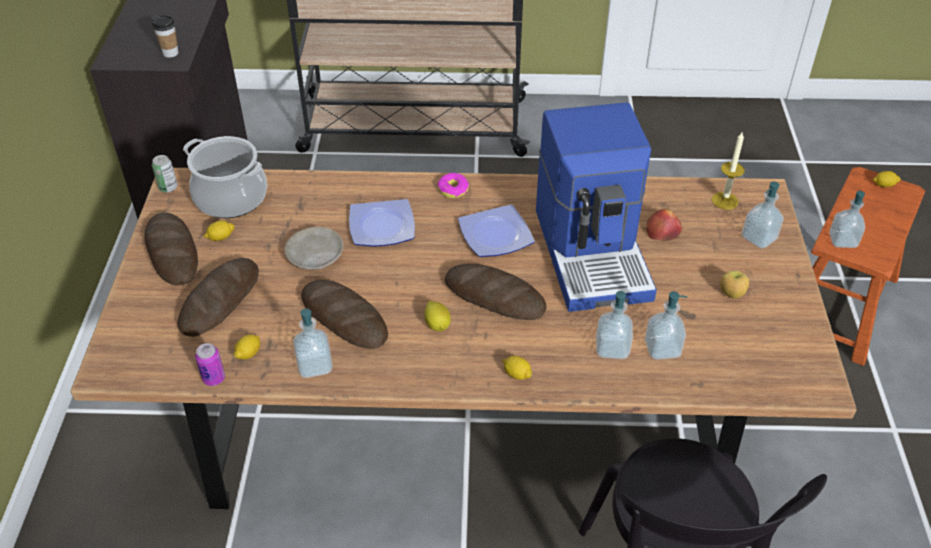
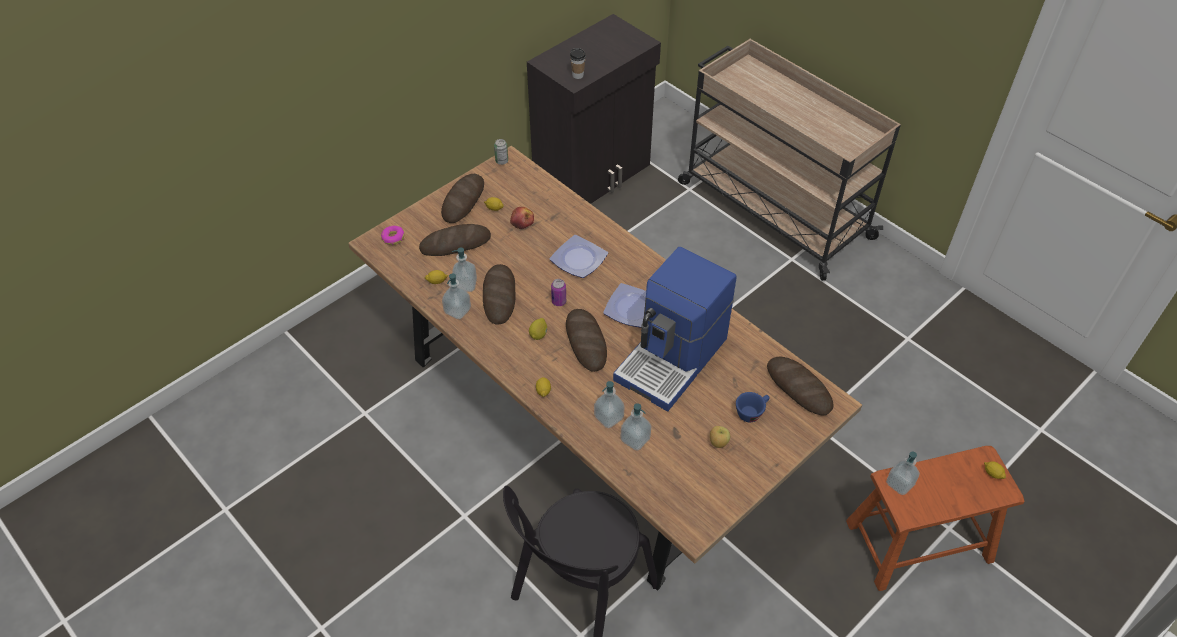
camera: 45 degrees right, 5 degrees up
cooking pot [183,136,267,218] -> none
can [195,343,225,386] -> can moved to [551,279,566,306]
beige plate [284,227,343,270] -> none
donut [437,173,469,198] -> donut moved to [381,226,404,245]
apple [647,209,682,241] -> apple moved to [510,207,534,229]
candle [712,131,745,210] -> bread [767,357,833,416]
soap dispenser [742,182,784,249] -> soap dispenser moved to [452,248,477,292]
none -> blue cup [736,392,770,422]

